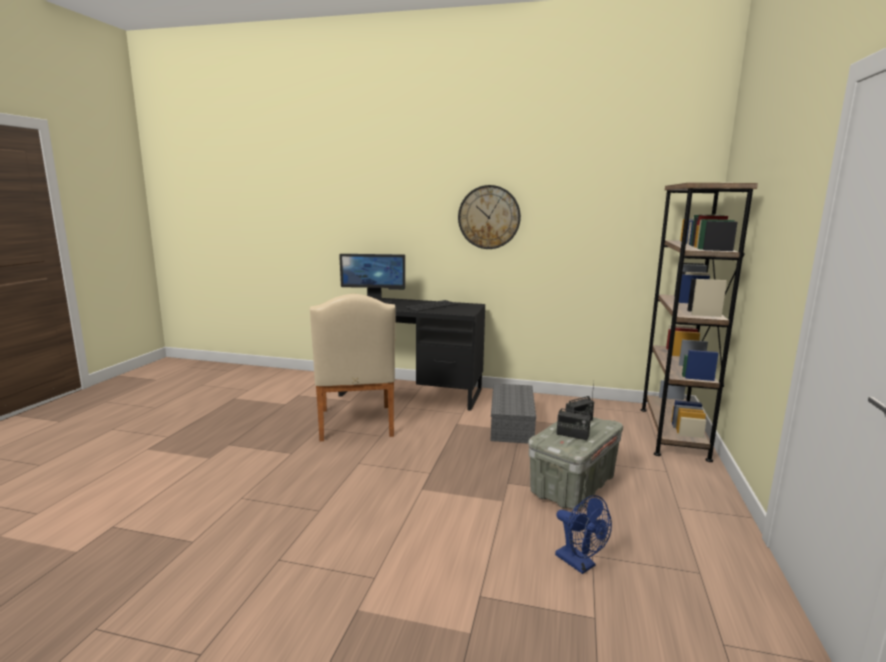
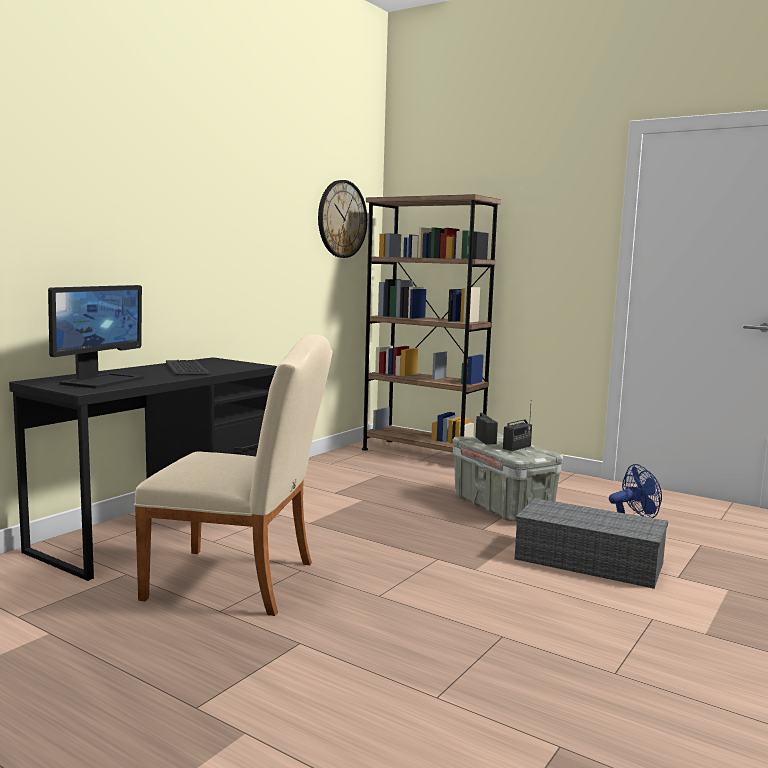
camera: 70 degrees left, 5 degrees down
wall clock [458,185,521,249] -> wall clock moved to [318,180,367,258]
grey storage box [491,383,536,444] -> grey storage box moved to [515,498,668,589]

